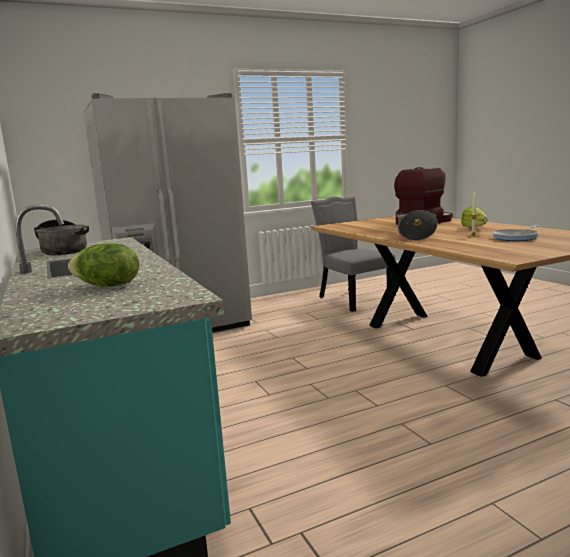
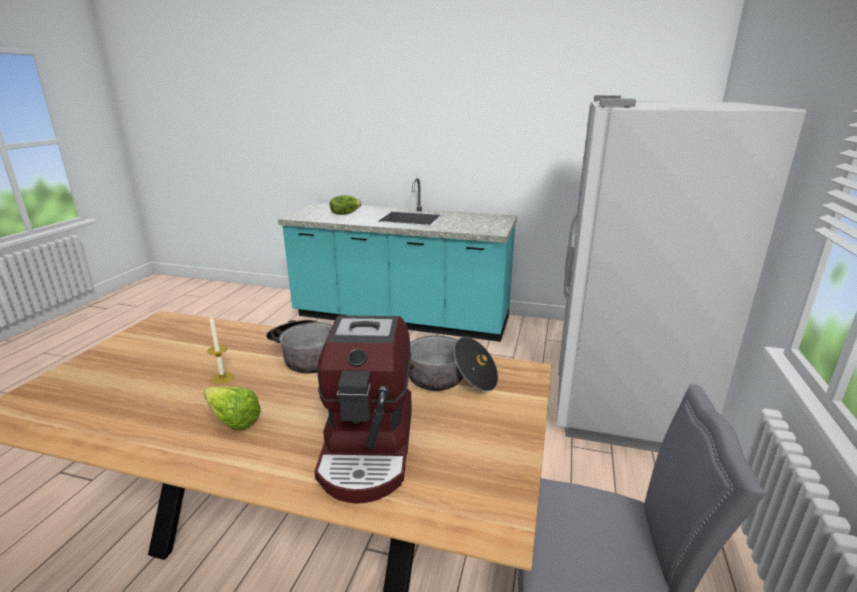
camera: 130 degrees right, 10 degrees up
cooking pot [34,219,89,255] -> cooking pot moved to [409,335,498,392]
frying pan [492,225,539,241] -> none

